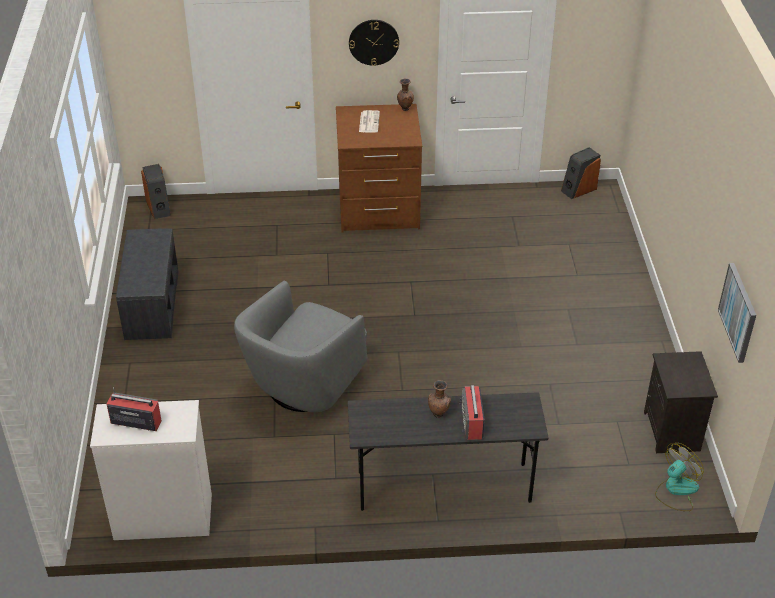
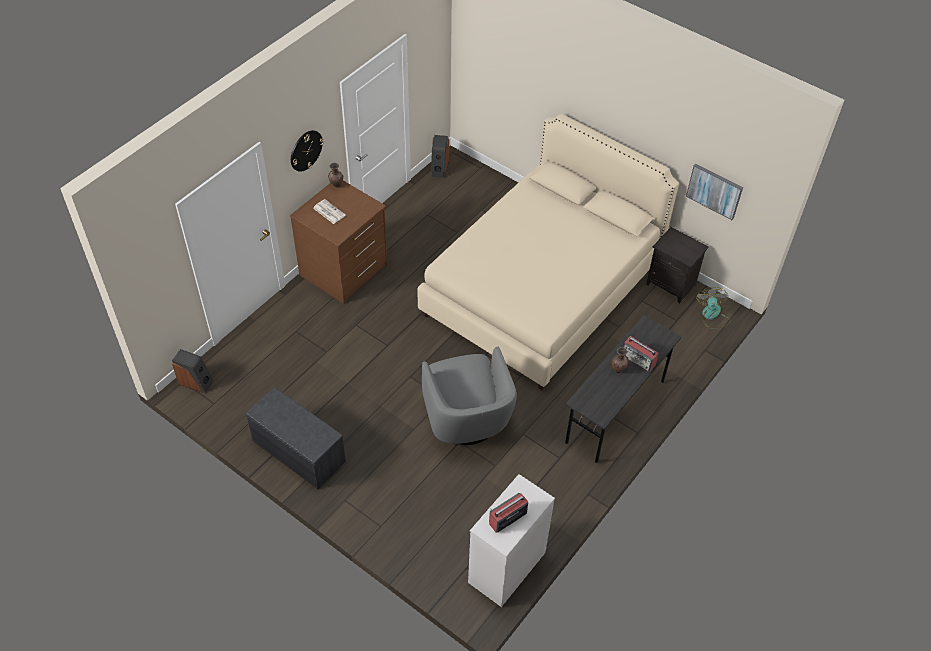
camera: 50 degrees left, 10 degrees up
none -> beige bed [417,113,679,391]

